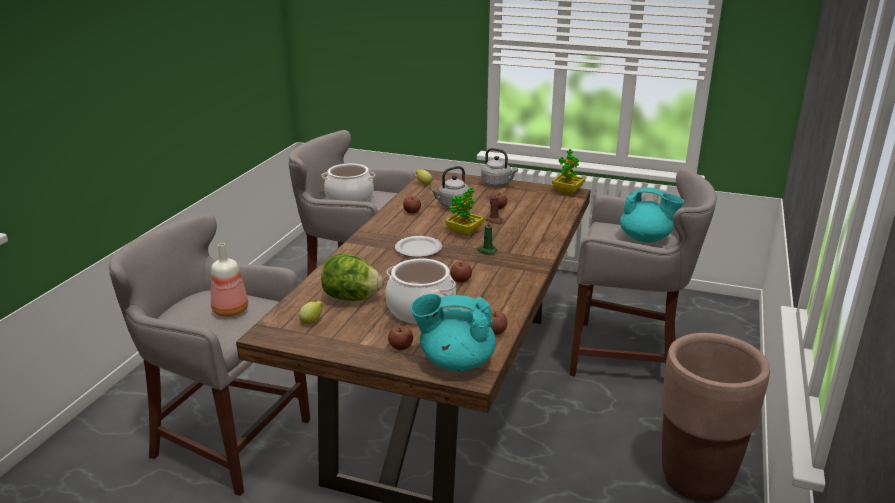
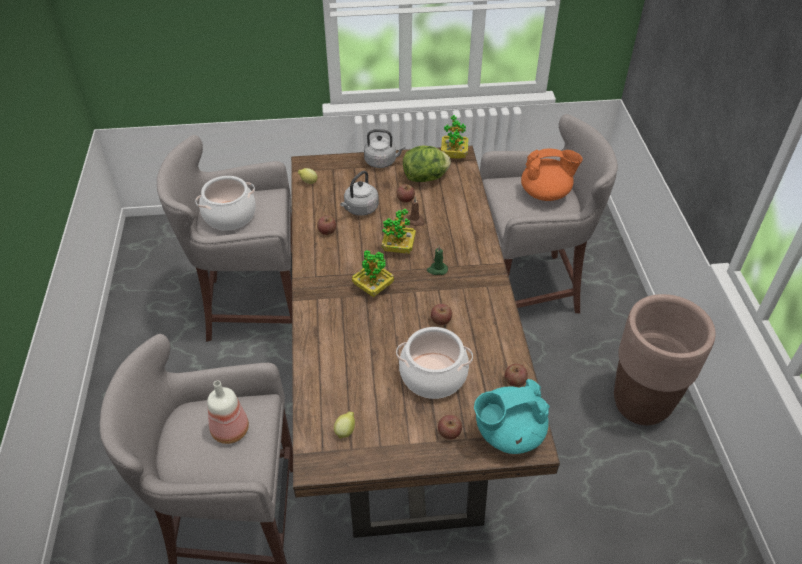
camera: 25 degrees left, 20 degrees up
lettuce [321,254,382,301] -> lettuce moved to [403,146,451,182]
plate [395,236,442,257] -> potted plant [352,250,394,297]
turquoise teapot [620,187,684,243] -> orange teapot [521,148,583,201]

